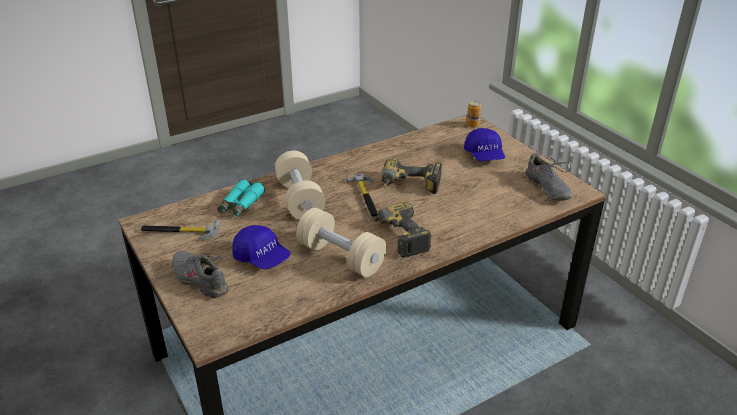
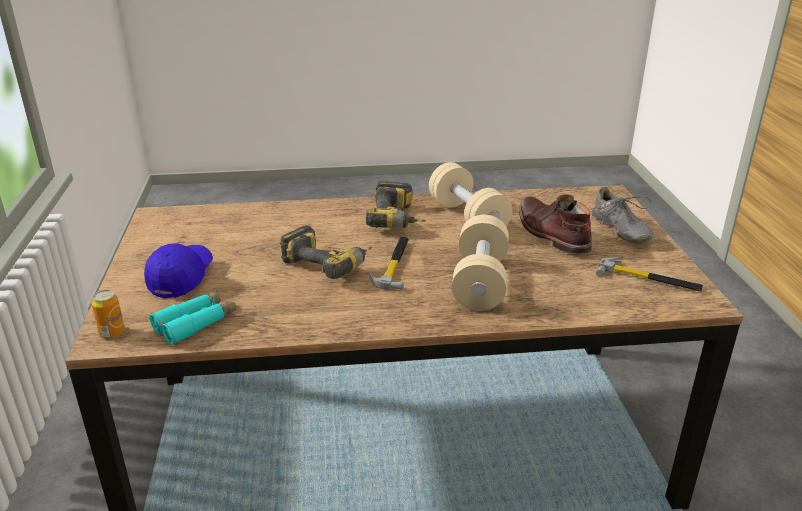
camera: 155 degrees left, 5 degrees down
turquoise binoculars [217,179,265,216] -> turquoise binoculars moved to [150,290,237,345]
blue cap [232,225,290,270] -> brown boot [519,194,592,254]
grey shoe [523,153,572,201] -> none

